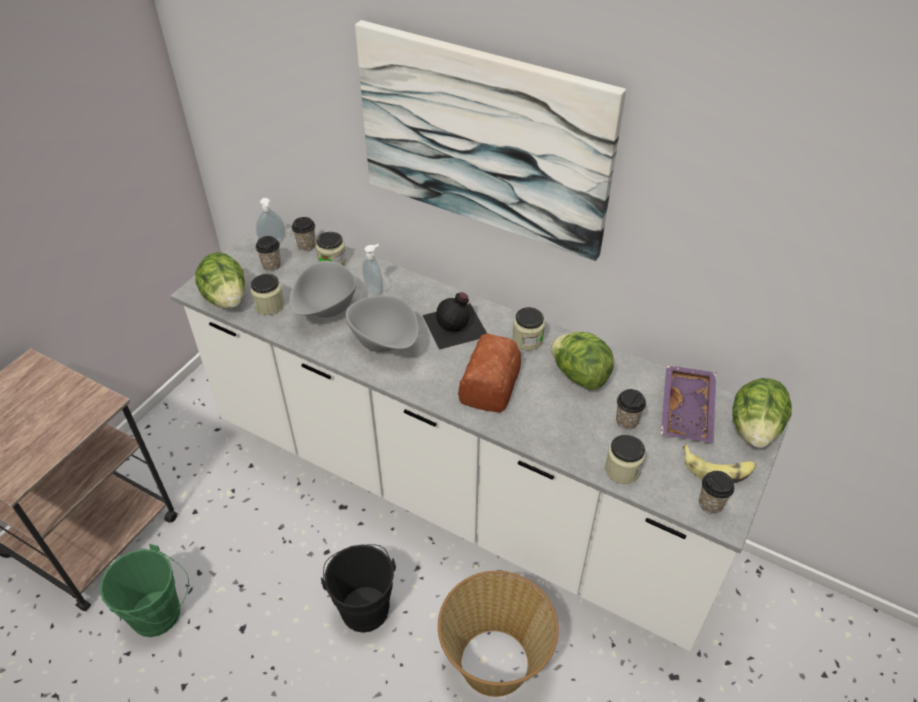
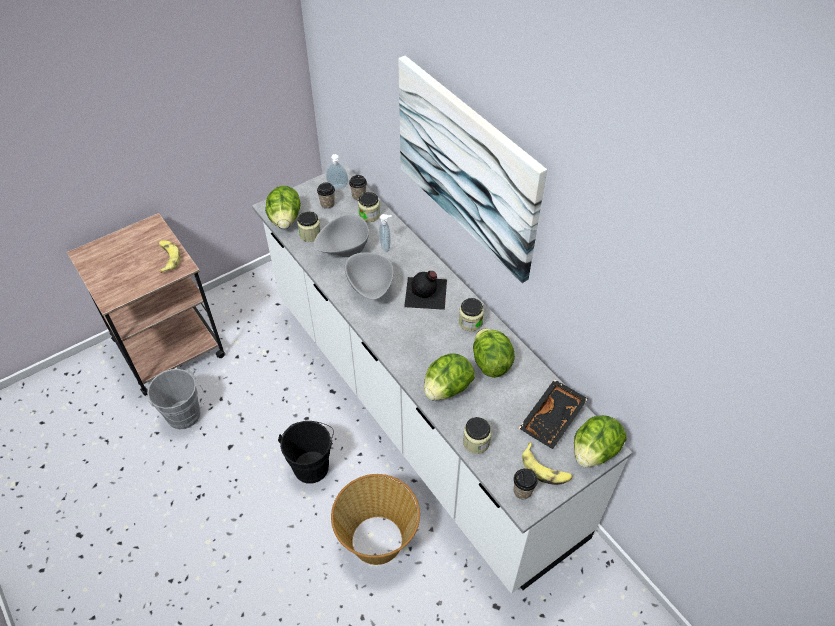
camera: 25 degrees right, 5 degrees up
green bucket [100,544,189,637] -> grey bucket [147,368,205,430]
bread [458,334,521,413] -> none
cup [616,389,646,430] -> none
purple tray [661,366,716,443] -> black tray [519,379,588,449]
none -> banana [159,241,180,273]
none -> lettuce [424,354,475,400]

